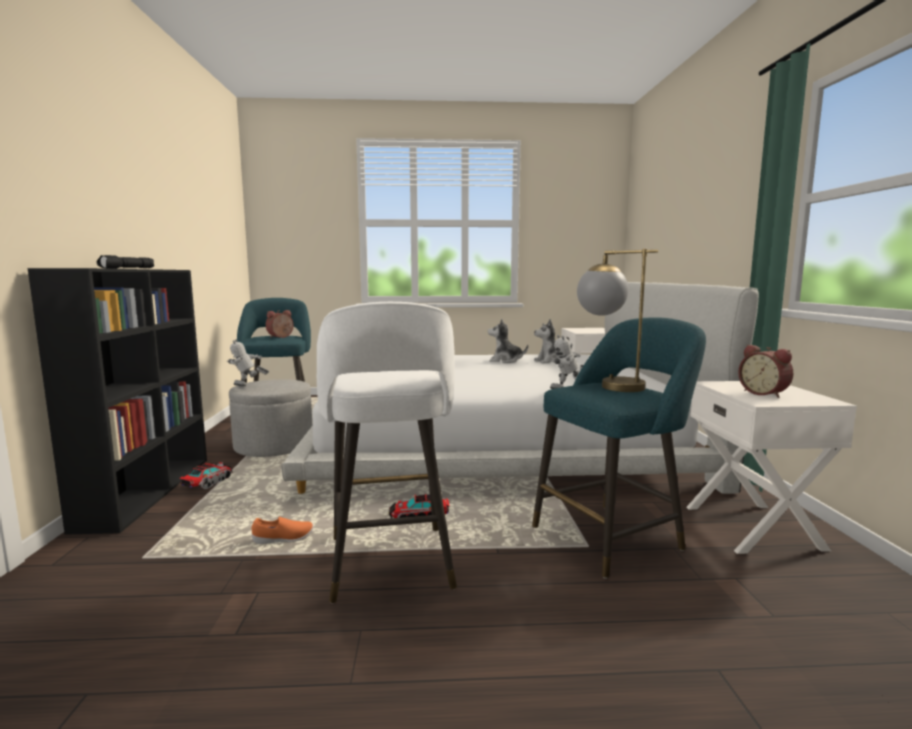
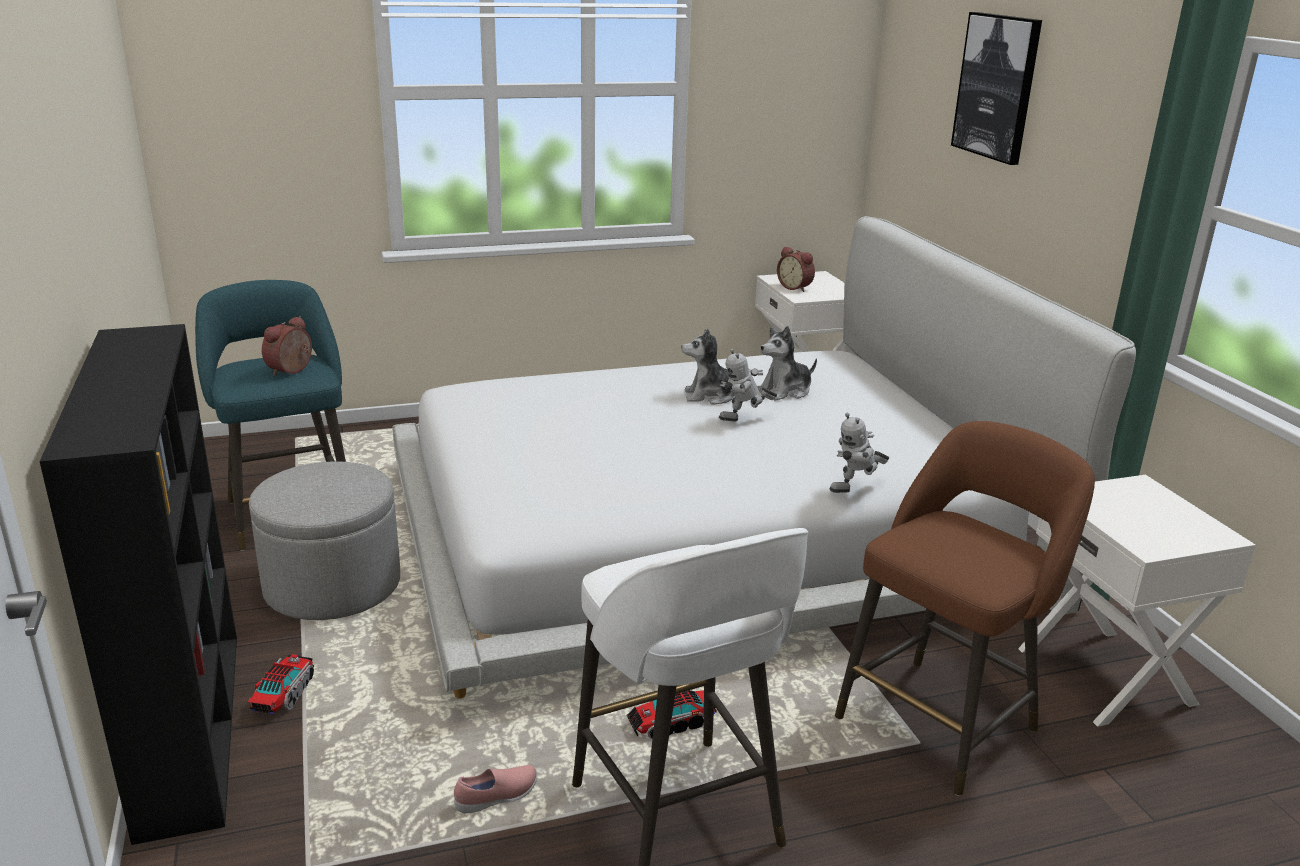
camera: 15 degrees left, 15 degrees up
black flashlight [97,255,154,269] -> none
toy robot [227,339,269,386] -> toy robot moved to [719,349,777,421]
orange shoe [252,517,313,544] -> pink shoe [454,765,537,813]
turquoise stool [532,317,706,579] -> brown stool [835,421,1095,796]
table lamp [577,249,659,392] -> none
alarm clock [738,345,793,398] -> alarm clock moved to [777,246,815,292]
none -> picture [951,12,1042,165]

